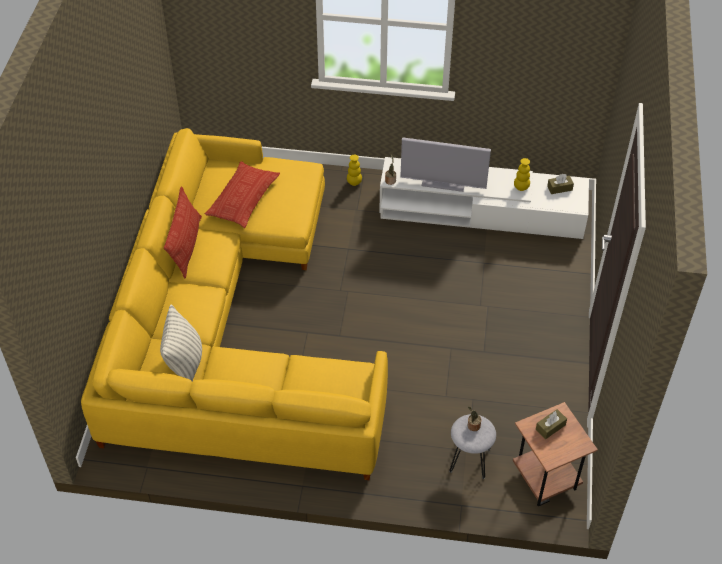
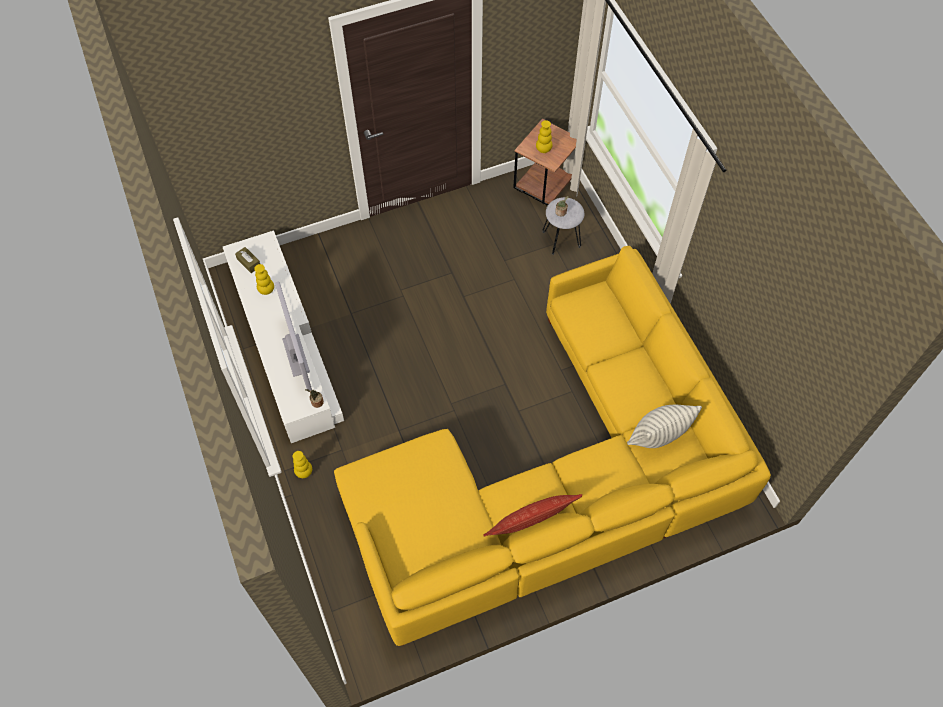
camera: 120 degrees left, 10 degrees up
pillow [205,161,280,228] -> none
brown tissue box [536,409,567,439] -> yellow vase [536,120,552,153]

